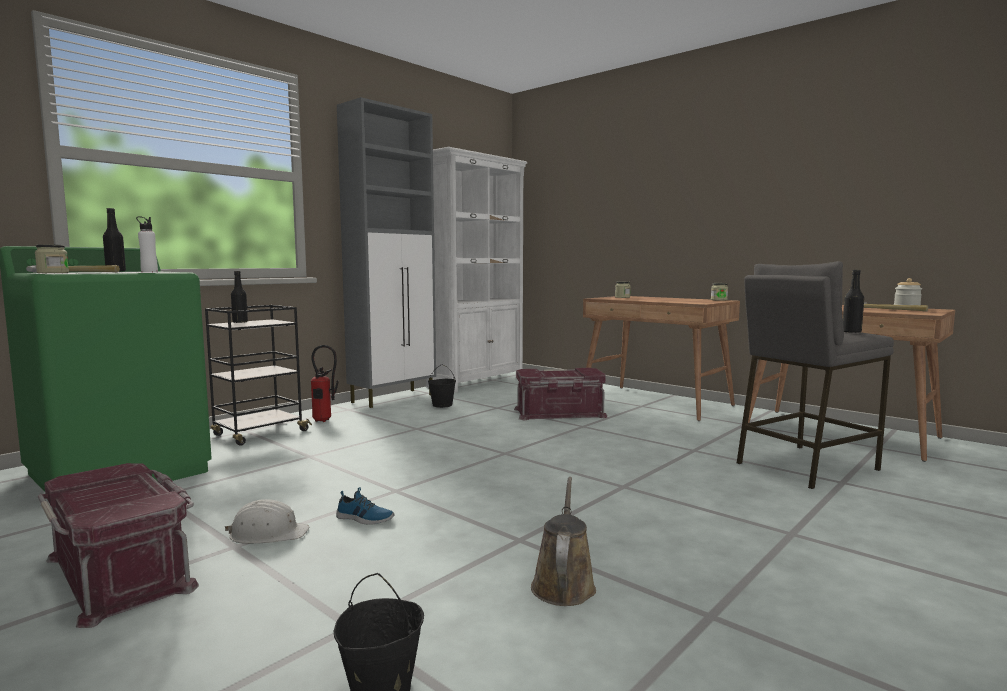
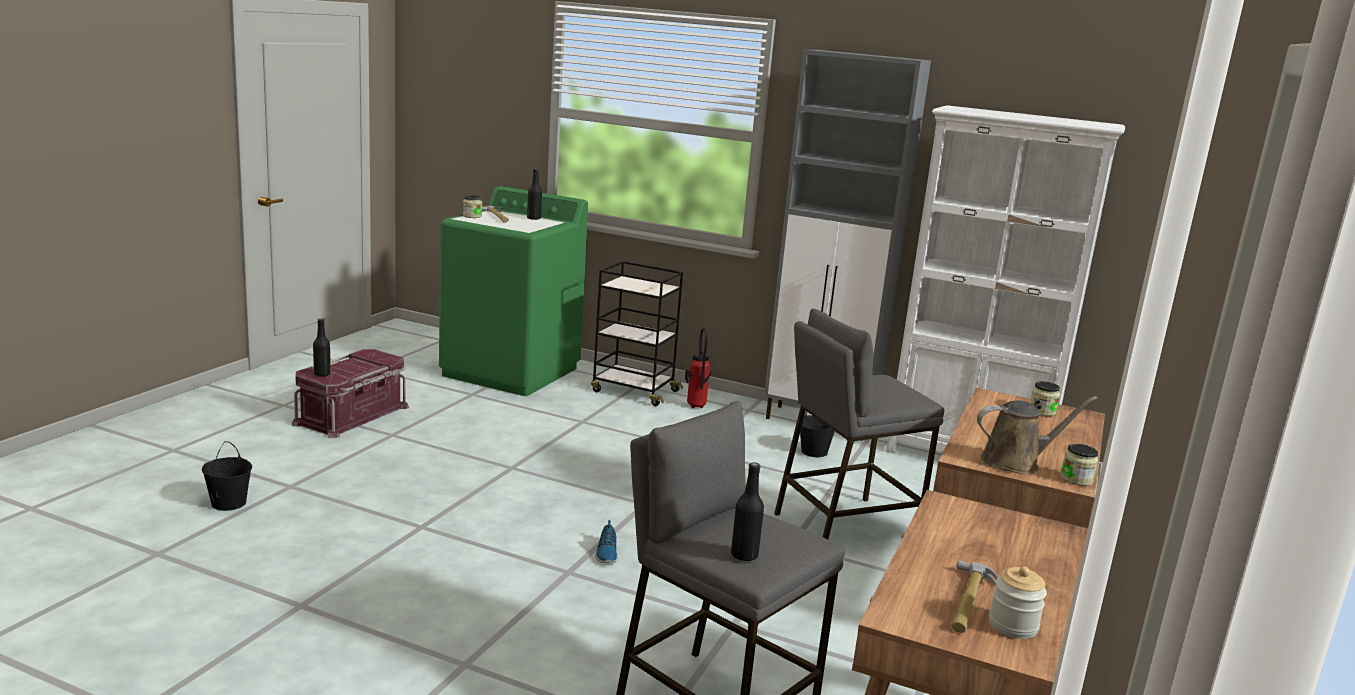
camera: 70 degrees right, 10 degrees up
white bottle [136,216,158,273] -> none
white hard hat [224,499,309,544] -> none
black bottle [231,271,248,323] -> black bottle moved to [313,318,331,377]
shoe [336,487,394,524] -> shoe moved to [595,520,618,563]
red storage box [514,368,607,421] -> grey stool [774,309,944,539]
brown watering can [531,477,596,606] -> brown watering can moved to [977,396,1098,474]

